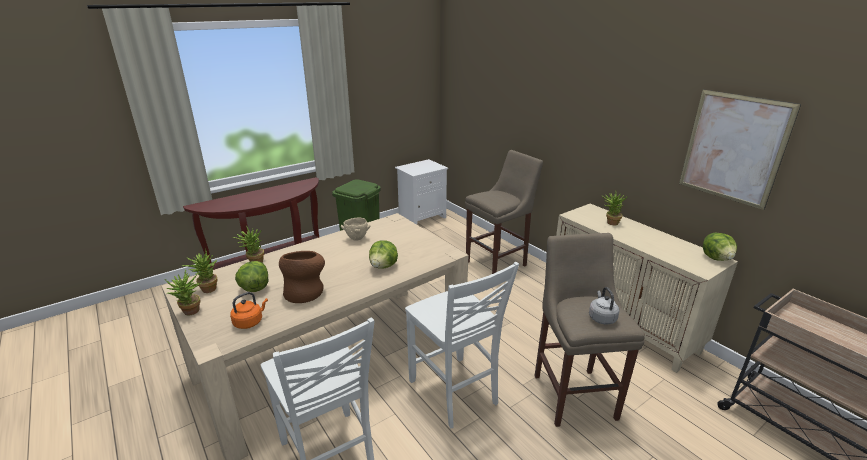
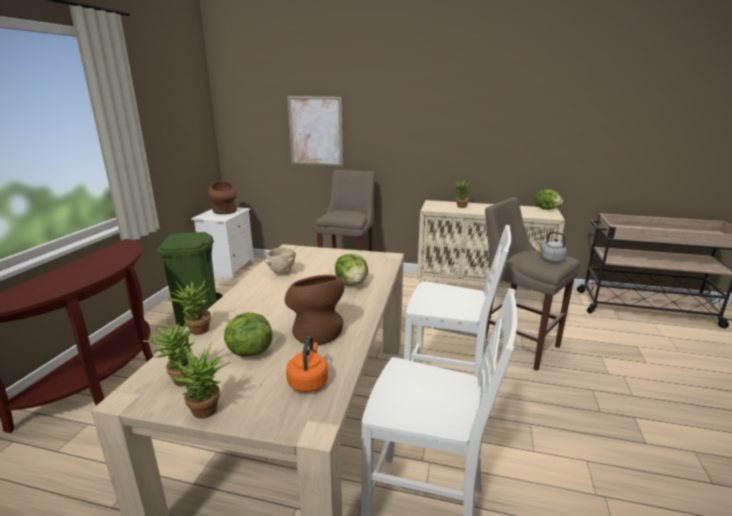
camera: 40 degrees left, 5 degrees down
picture [679,89,801,210] -> picture moved to [287,96,344,167]
none -> brown vase [208,181,237,214]

